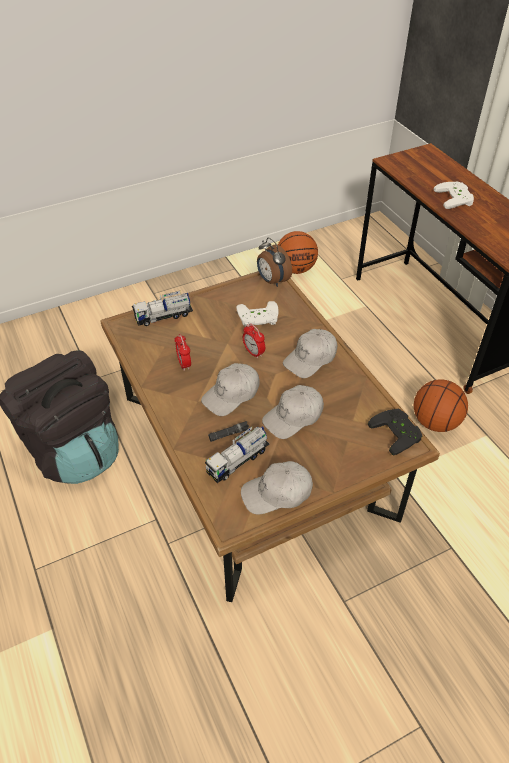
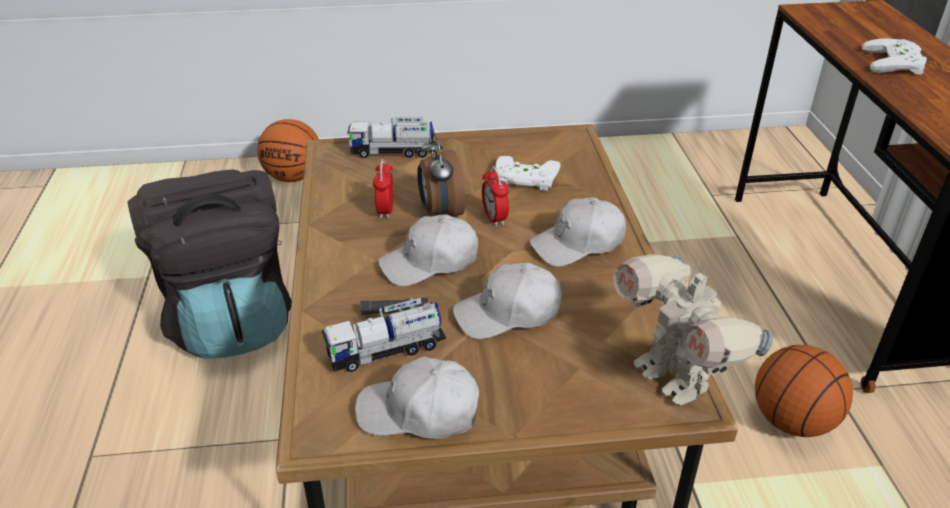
camera: 20 degrees right, 10 degrees down
alarm clock [257,238,292,287] -> alarm clock moved to [417,132,466,216]
basketball [278,231,318,274] -> basketball moved to [257,119,319,182]
black game controller [368,409,423,456] -> toy robot [613,254,773,406]

